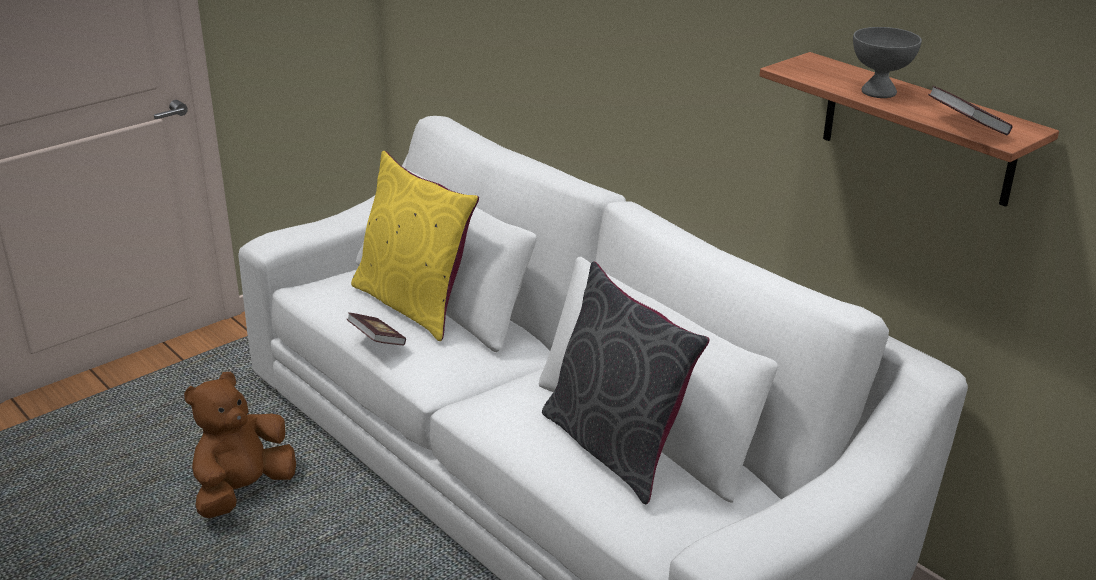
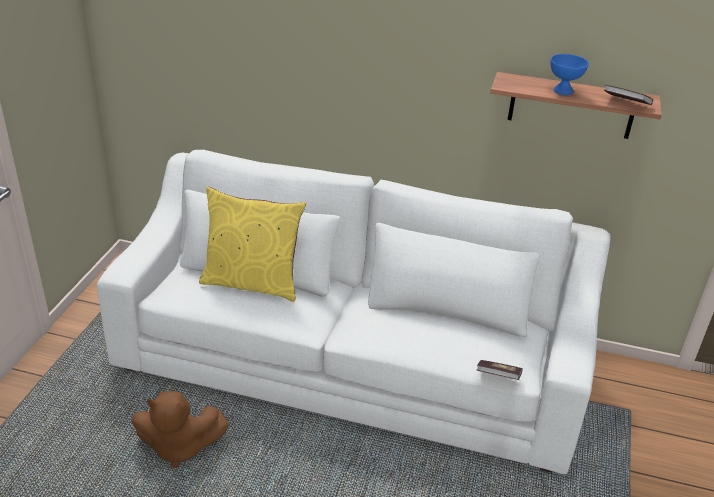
camera: 35 degrees left, 5 degrees up
brown plush toy [184,372,296,518] -> brown plush toy turned 90 degrees counterclockwise [131,391,229,468]
book [347,313,406,345] -> book moved to [477,360,523,380]
grey pillow [542,261,710,504] -> none
grey bowl [853,27,922,98] -> blue bowl [550,54,589,95]

